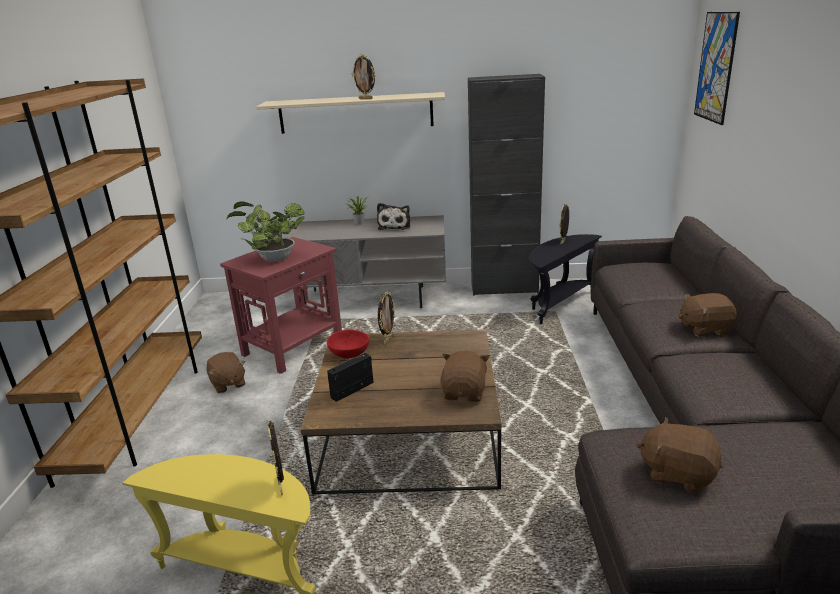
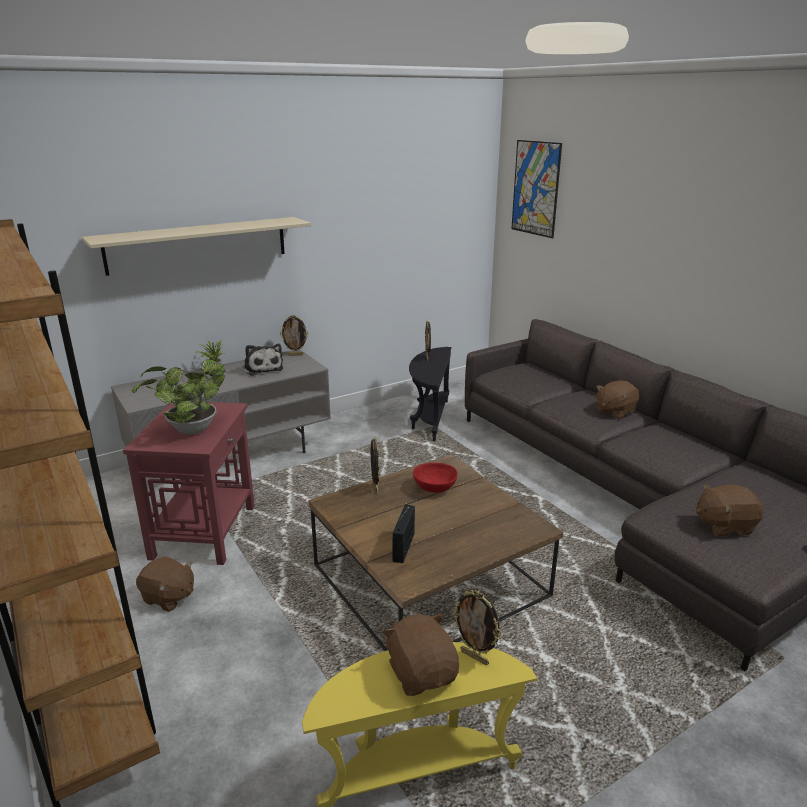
camera: 35 degrees left, 0 degrees up
red bowl [327,330,369,359] -> red bowl moved to [413,463,458,493]
picture frame [352,54,376,99] -> picture frame moved to [280,315,308,356]
brown plush toy [440,350,490,402] -> brown plush toy moved to [382,613,459,696]
black cabinet [468,74,545,296] -> none

